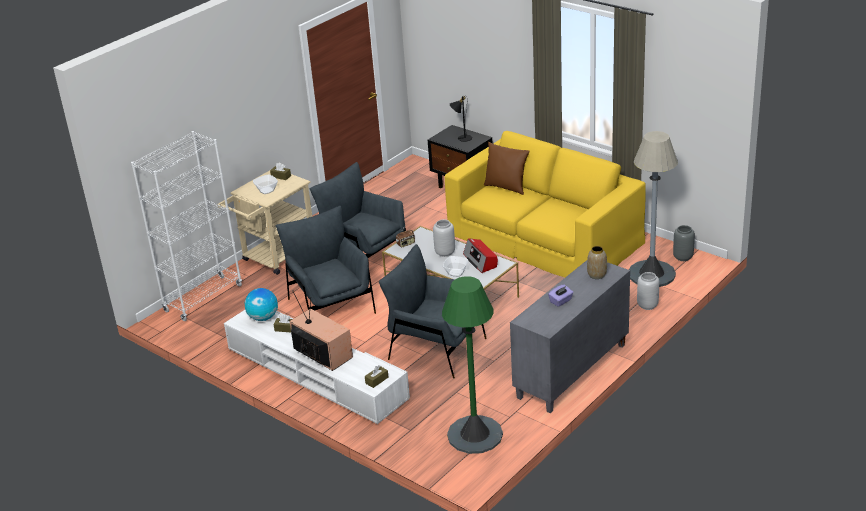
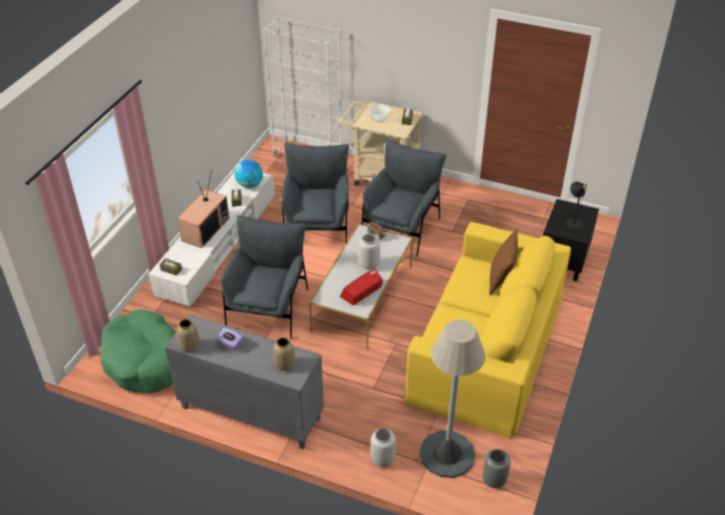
camera: 70 degrees right, 10 degrees up
grey armchair [276,206,376,314] -> grey armchair turned 45 degrees counterclockwise [281,144,349,244]
green floor lamp [442,276,503,454] -> green dog bed [100,309,176,393]
bowl [443,256,468,277] -> none
none -> vase [177,319,200,352]

